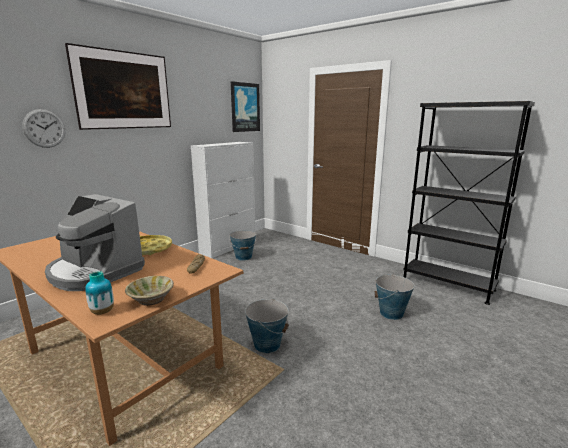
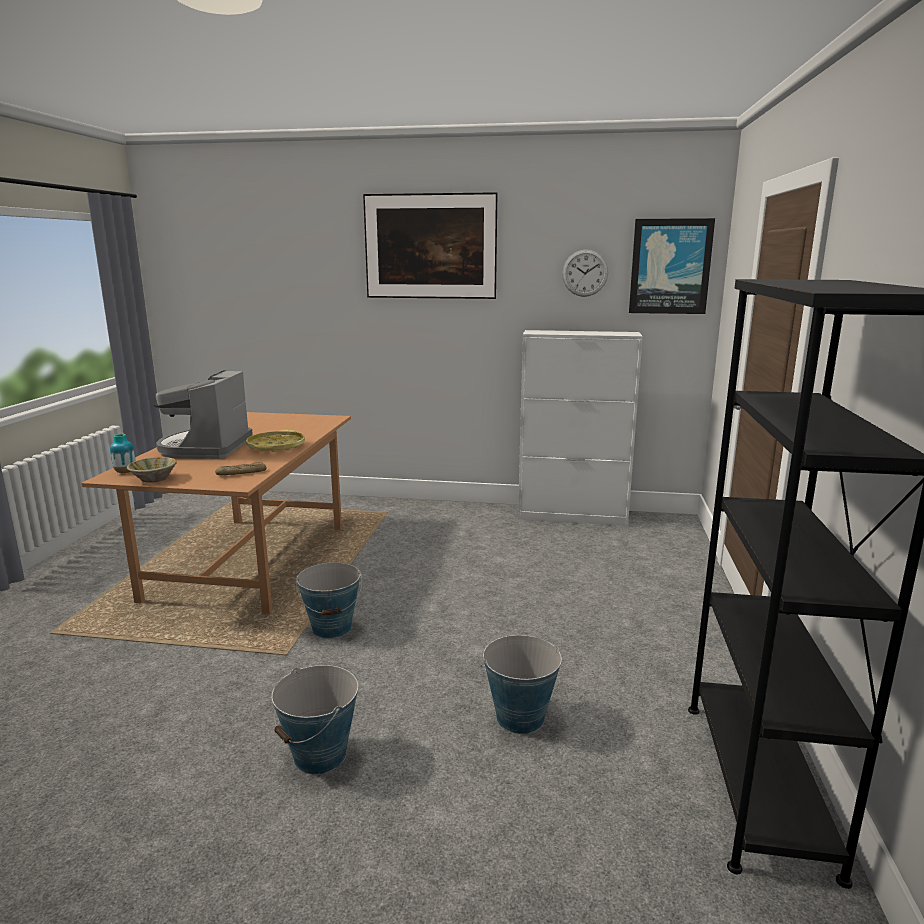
camera: 60 degrees right, 0 degrees up
wall clock [22,109,65,148] -> wall clock moved to [562,249,608,297]
bucket [229,230,257,261] -> bucket moved to [271,665,358,774]

